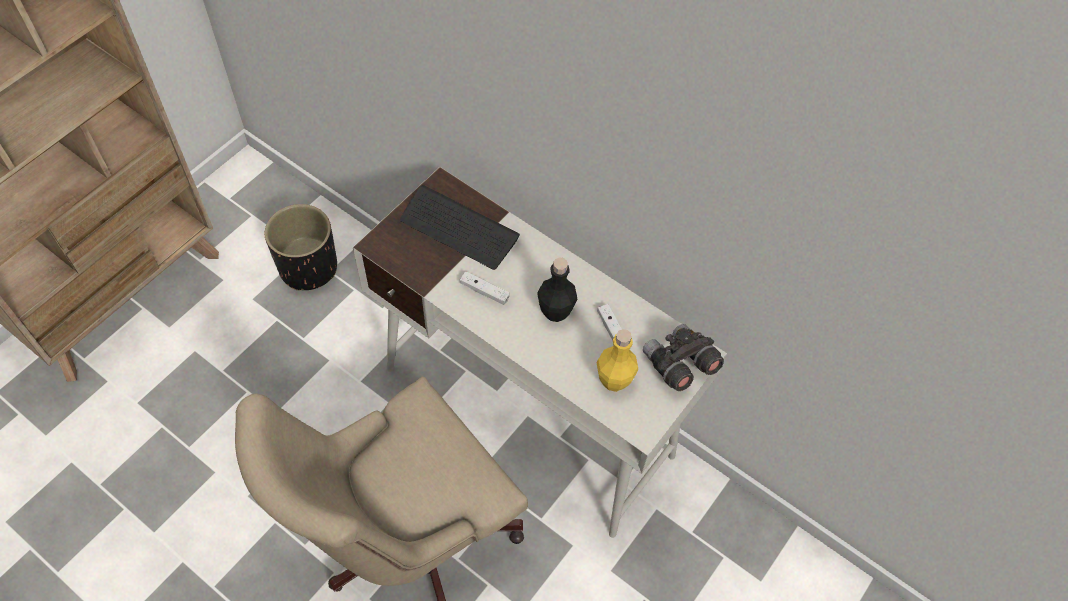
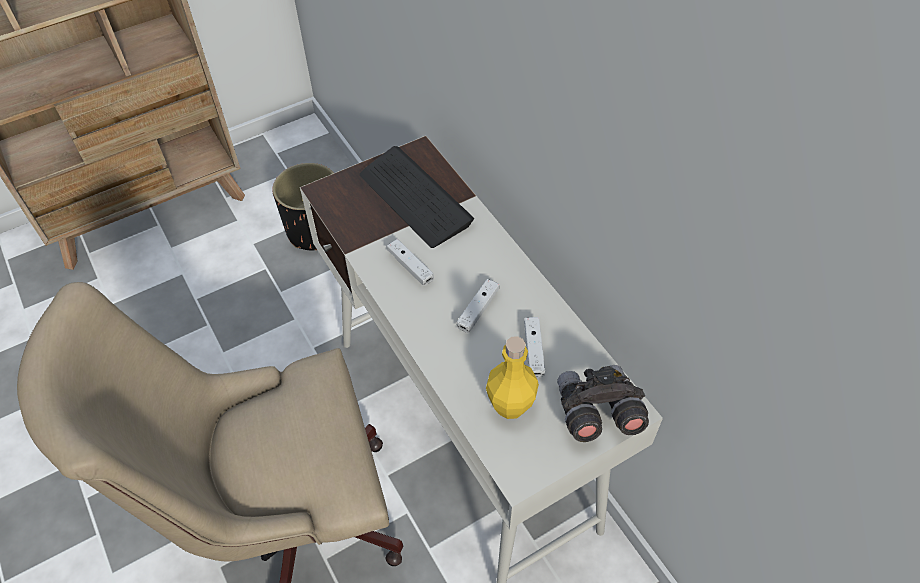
camera: 25 degrees right, 5 degrees down
black bottle [537,257,578,322] -> white game controller [457,279,499,333]

